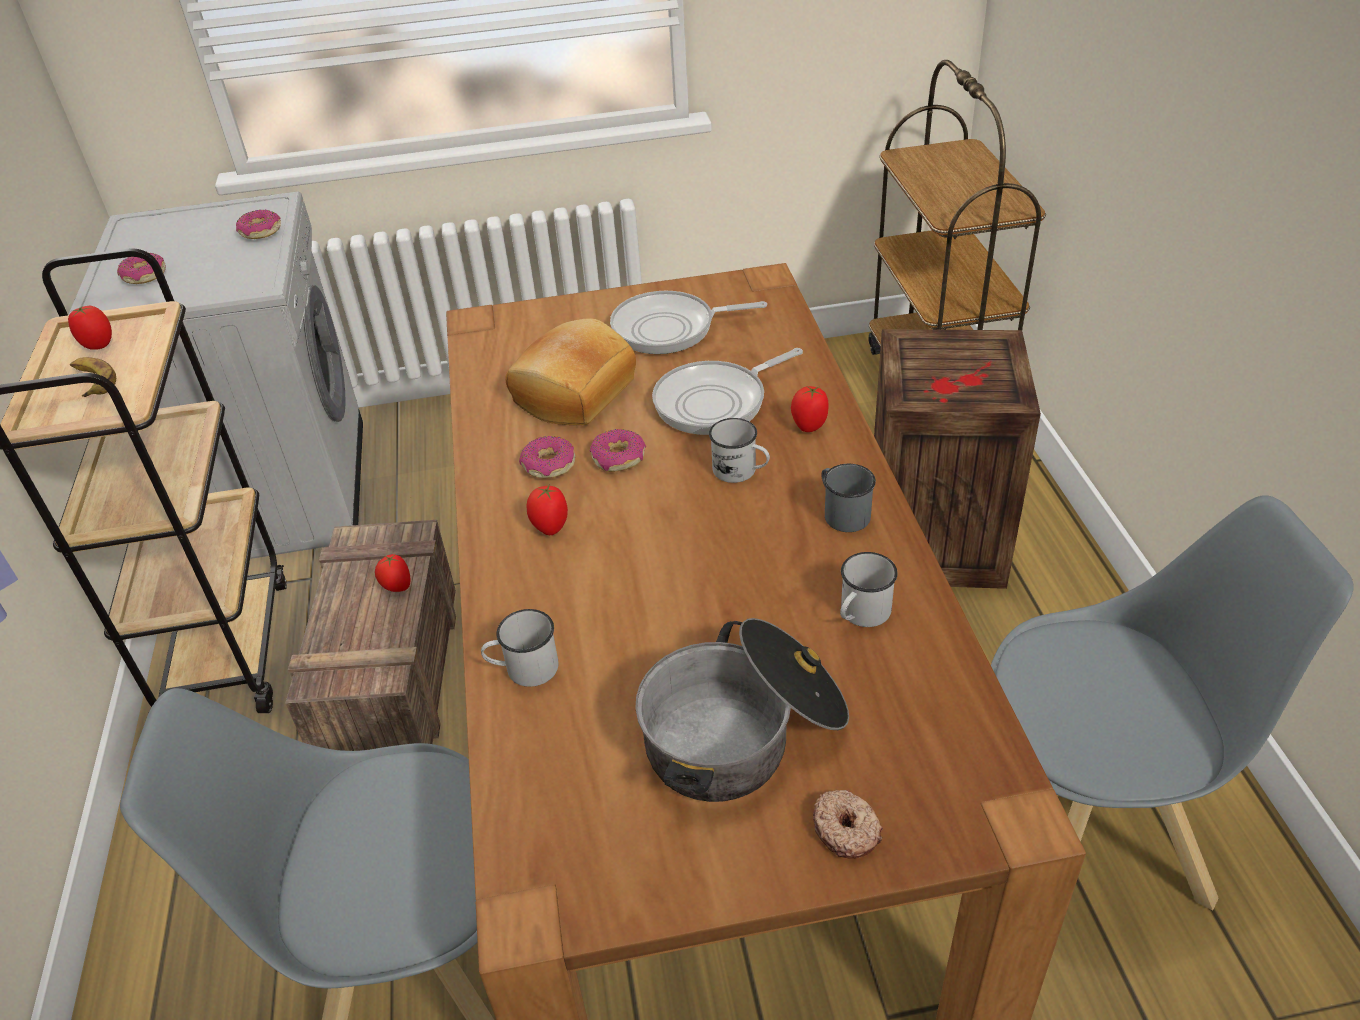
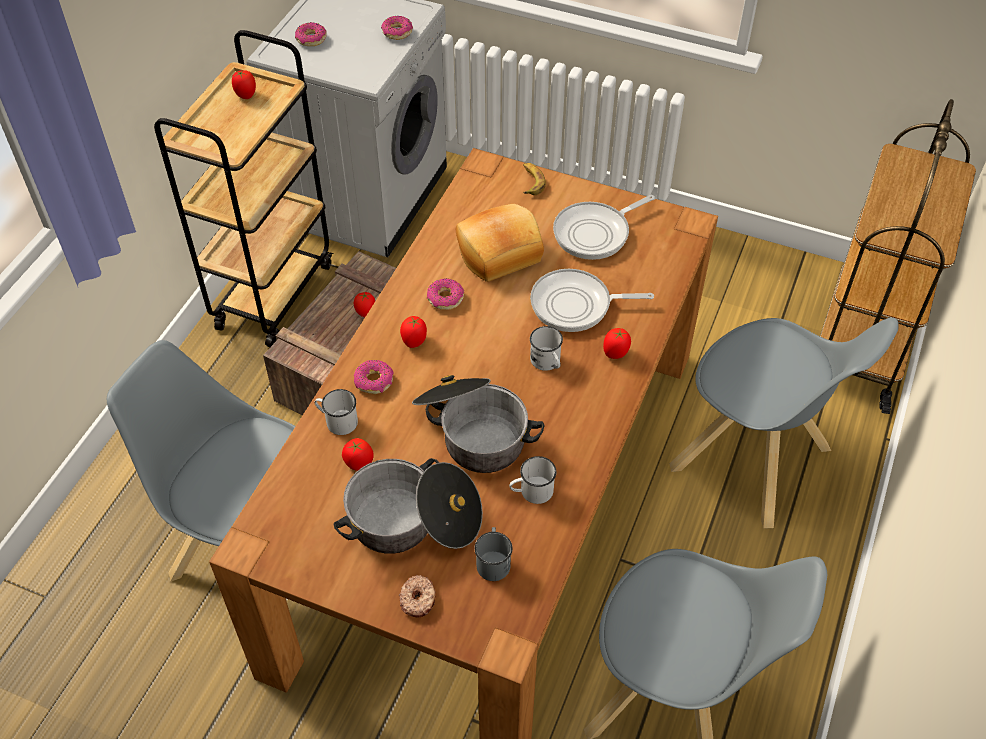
camera: 30 degrees right, 10 degrees up
banana [70,357,116,397] -> banana moved to [523,163,546,195]
donut [590,429,646,472] -> donut moved to [354,360,394,394]
frying pan [610,291,767,354] -> frying pan turned 60 degrees counterclockwise [553,195,655,260]
grey mug [821,464,876,532] -> grey mug moved to [475,527,512,581]
crate [874,329,1041,589] -> grey chair [669,318,899,529]
none -> tomato [342,438,373,471]
none -> cooking pot [412,375,545,473]

